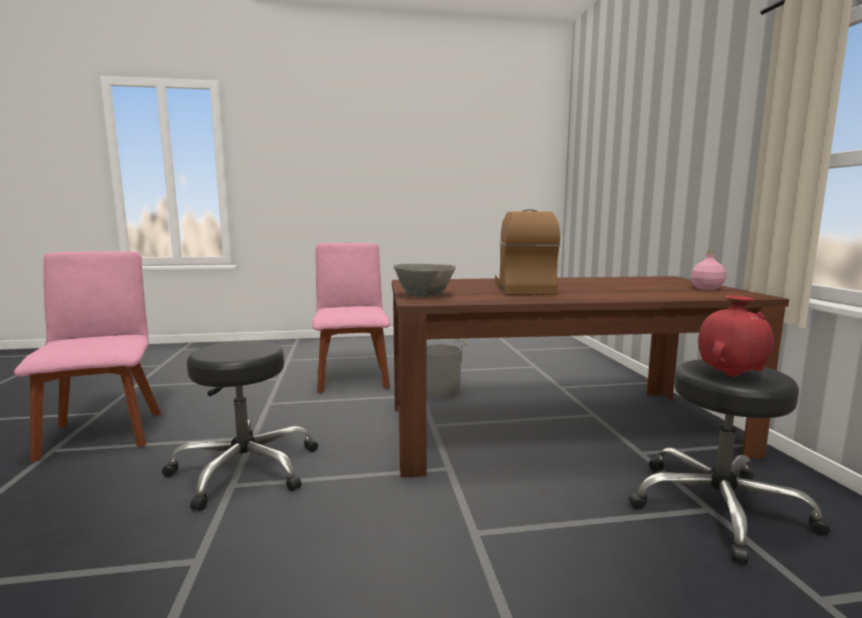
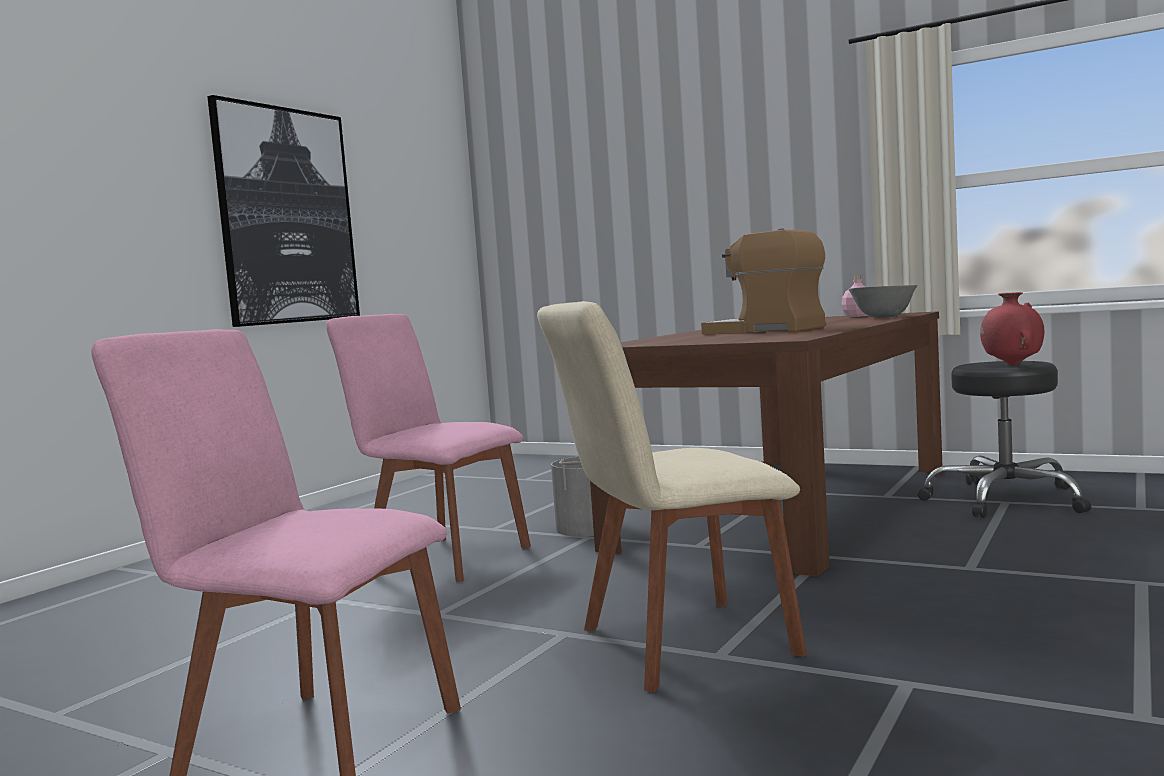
camera: 50 degrees left, 5 degrees down
black stool [162,340,318,511] -> beige chair [537,301,807,692]
grey bowl [393,264,456,297] -> grey bowl moved to [848,285,917,318]
none -> picture [207,95,360,327]

